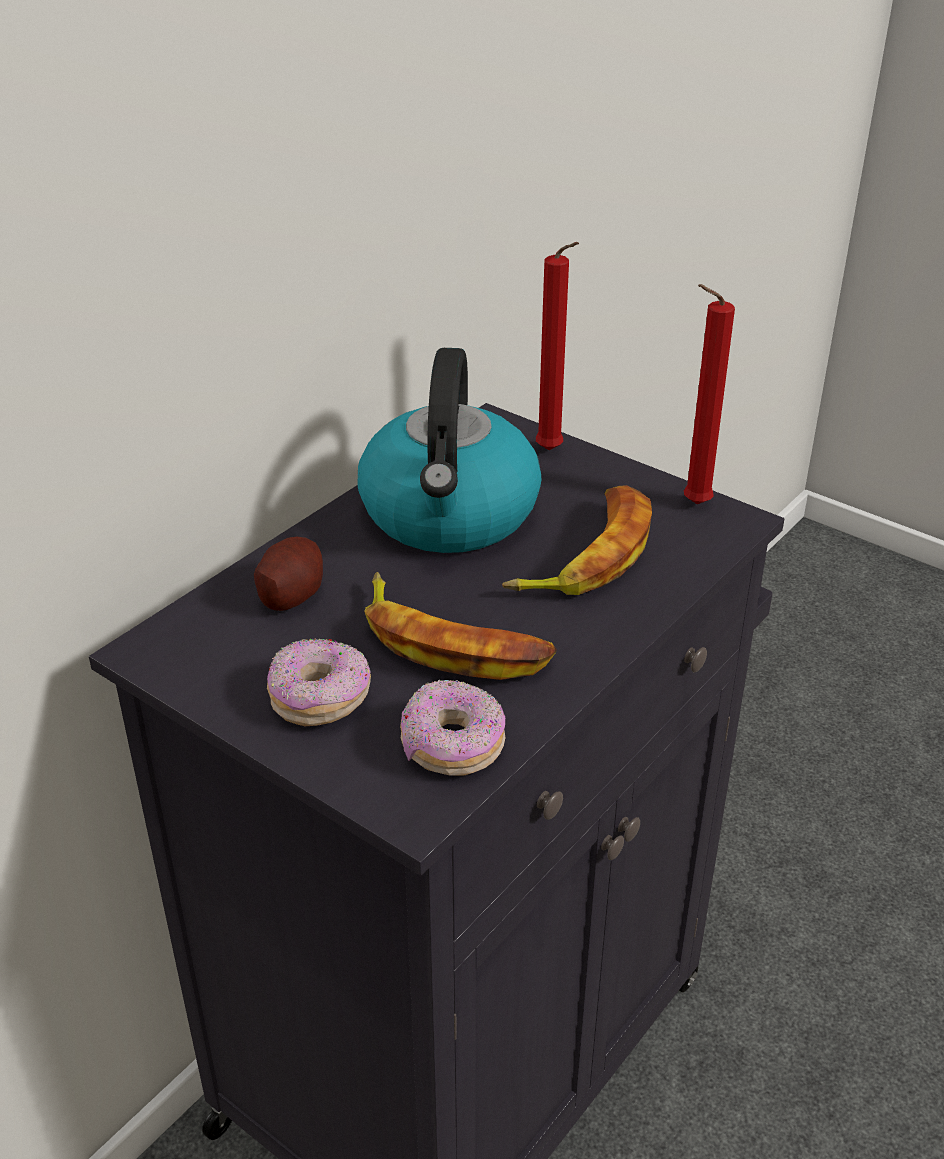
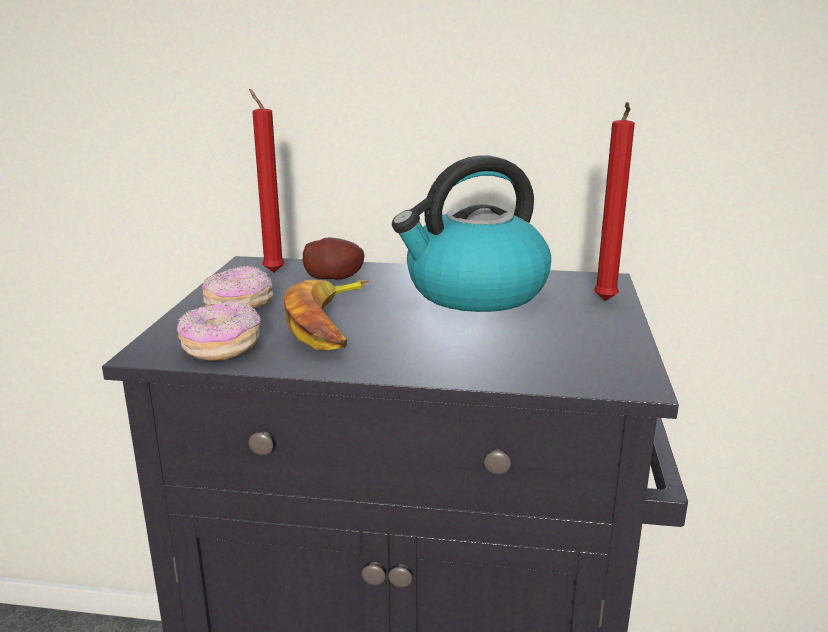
camera: 60 degrees right, 15 degrees down
banana [502,485,652,595] -> none
red candle [684,284,735,504] -> red candle moved to [249,89,285,272]

